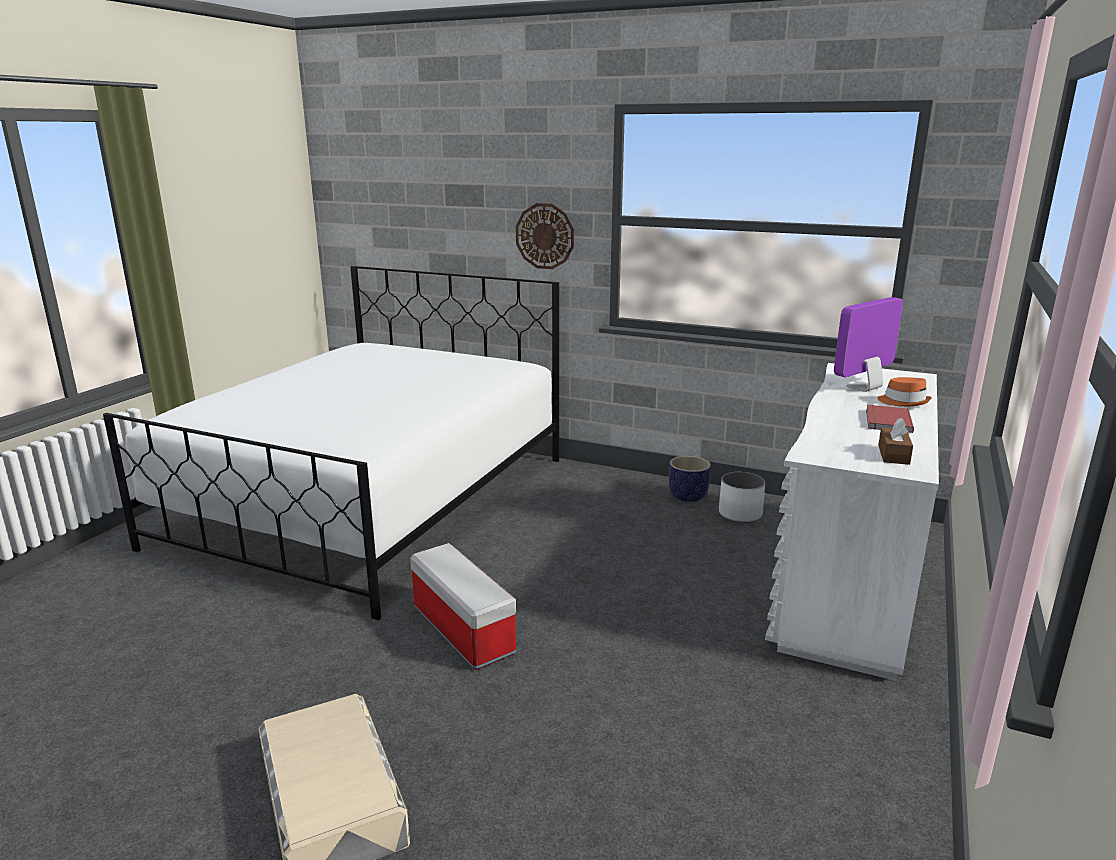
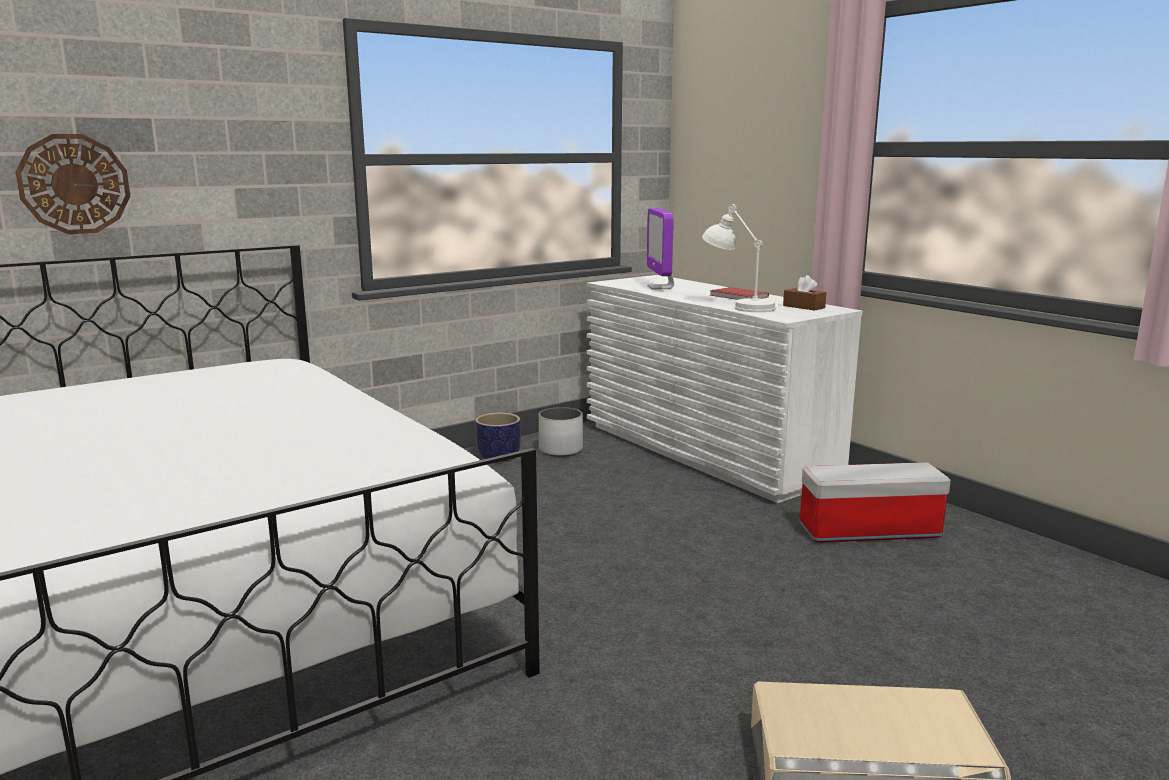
camera: 60 degrees left, 5 degrees down
storage box [410,543,516,670] -> storage box moved to [800,462,951,543]
wall clock [516,203,574,269] -> wall clock moved to [15,134,130,234]
orange hat [877,377,932,407] -> none
none -> white table lamp [702,204,776,312]

